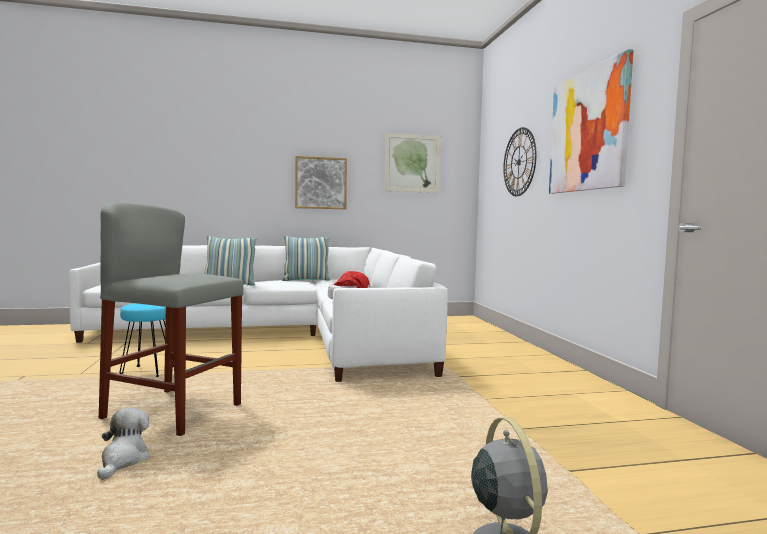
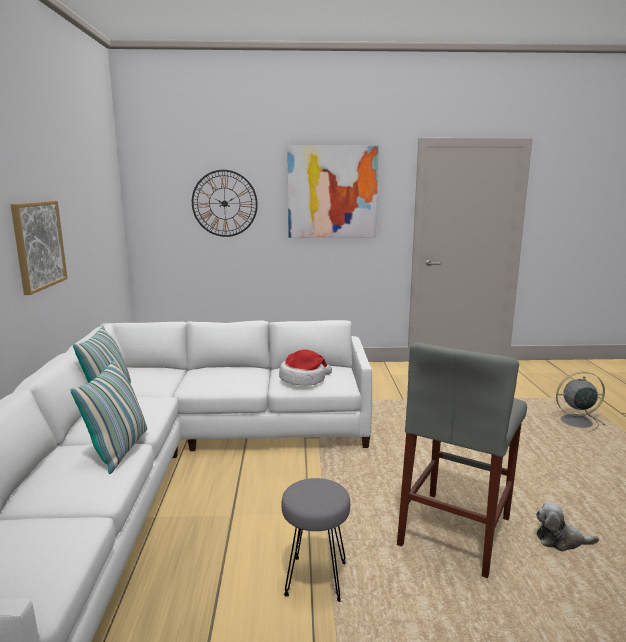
camera: 80 degrees left, 10 degrees up
turquoise stool [120,303,174,377] -> grey stool [281,478,350,602]
picture [385,133,441,193] -> none

